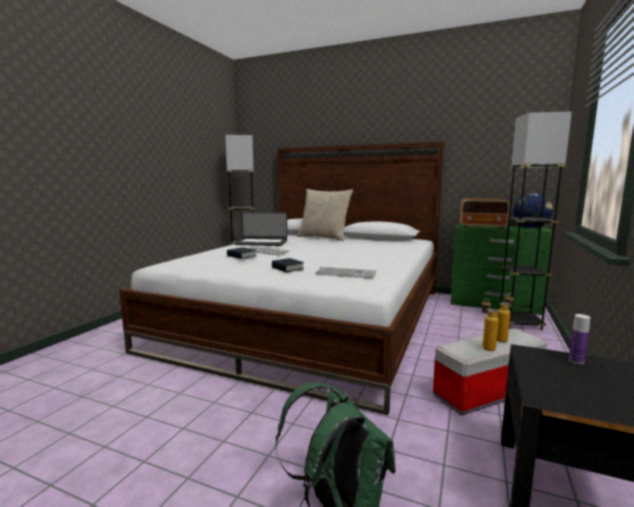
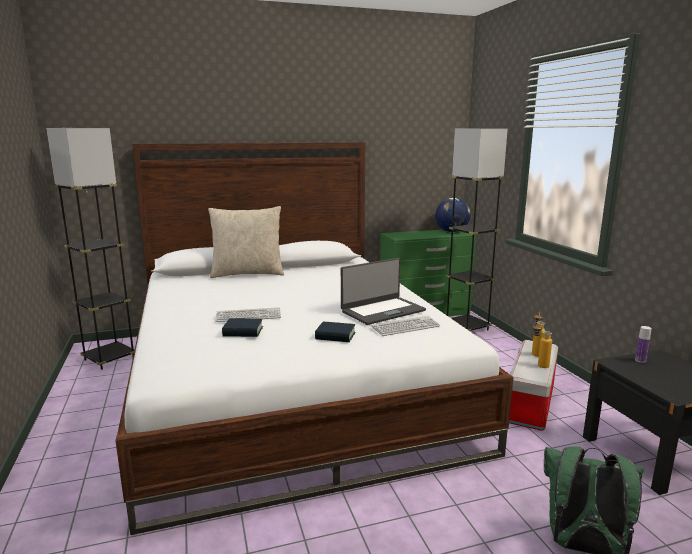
camera: 40 degrees left, 5 degrees up
laptop [234,212,287,246] -> laptop moved to [341,258,426,325]
radio [460,198,510,228] -> none

